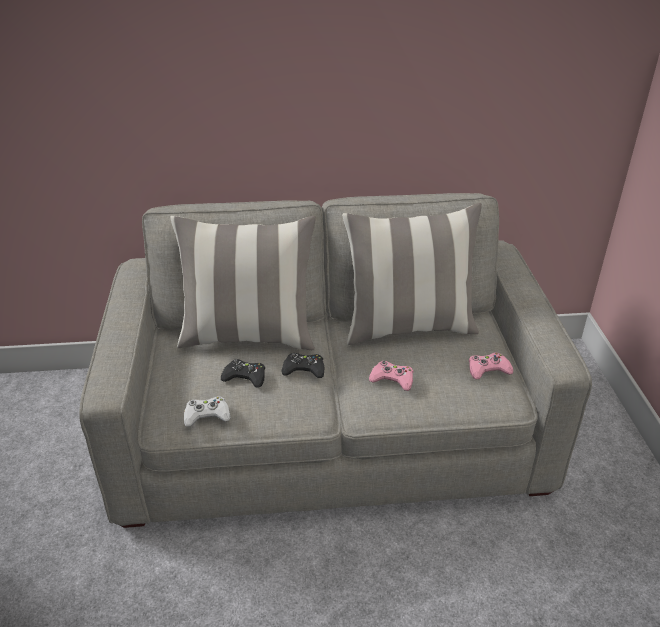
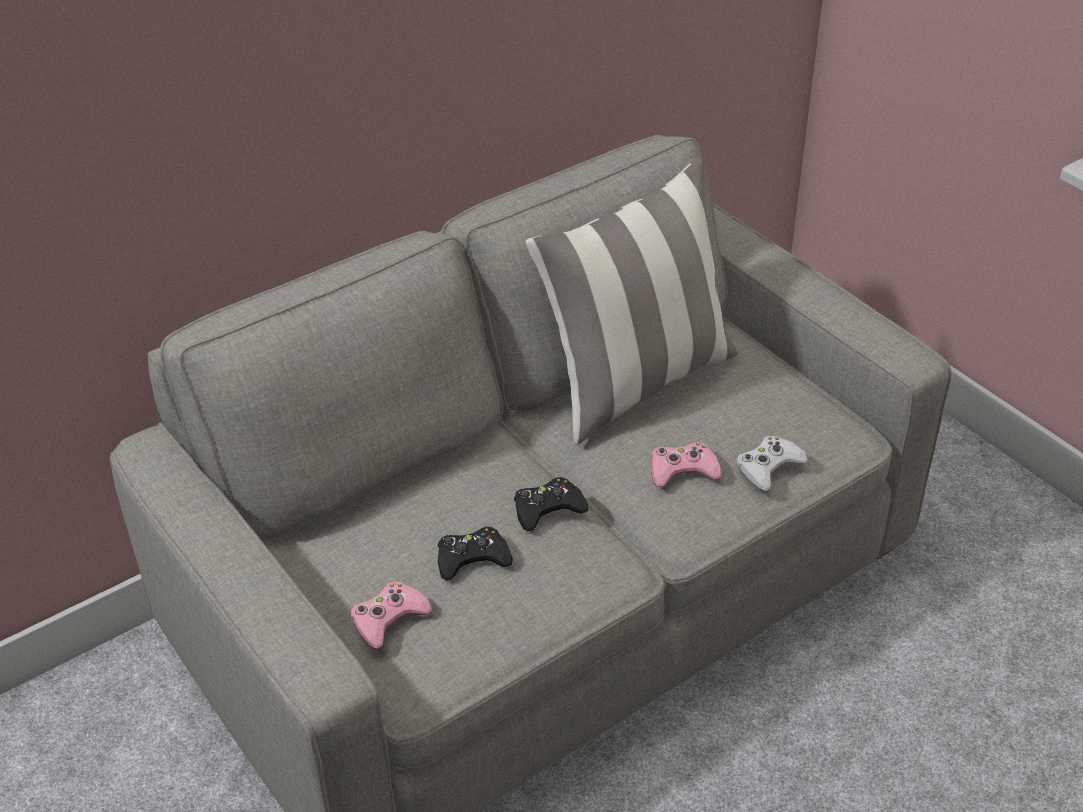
camera: 30 degrees left, 5 degrees up
pillow [170,216,316,350] -> none
white game controller [184,396,231,427] -> white game controller moved to [736,436,808,491]
pink game controller [469,352,513,379] -> pink game controller moved to [351,581,432,649]

